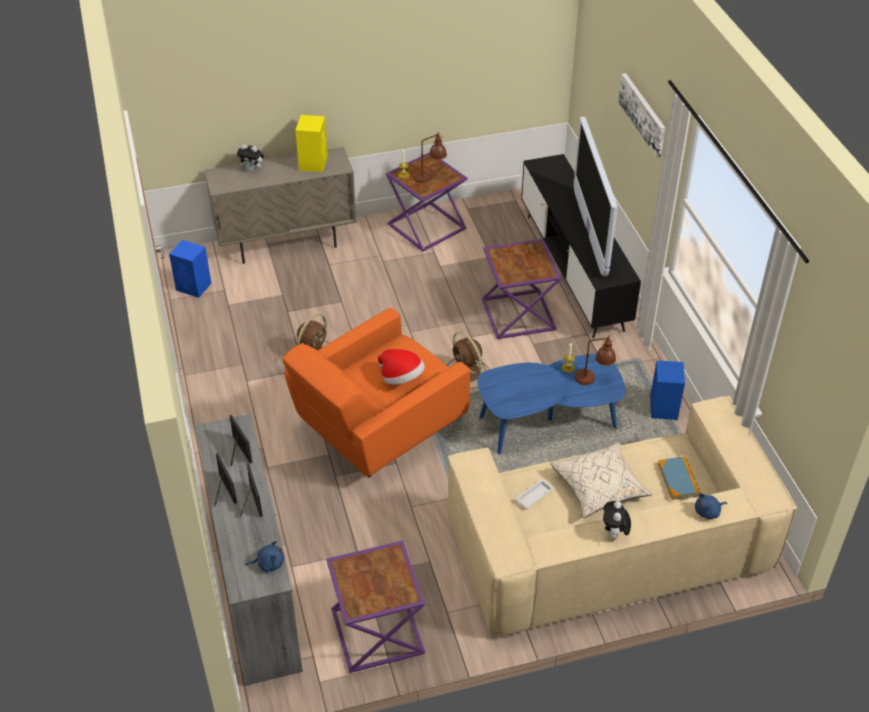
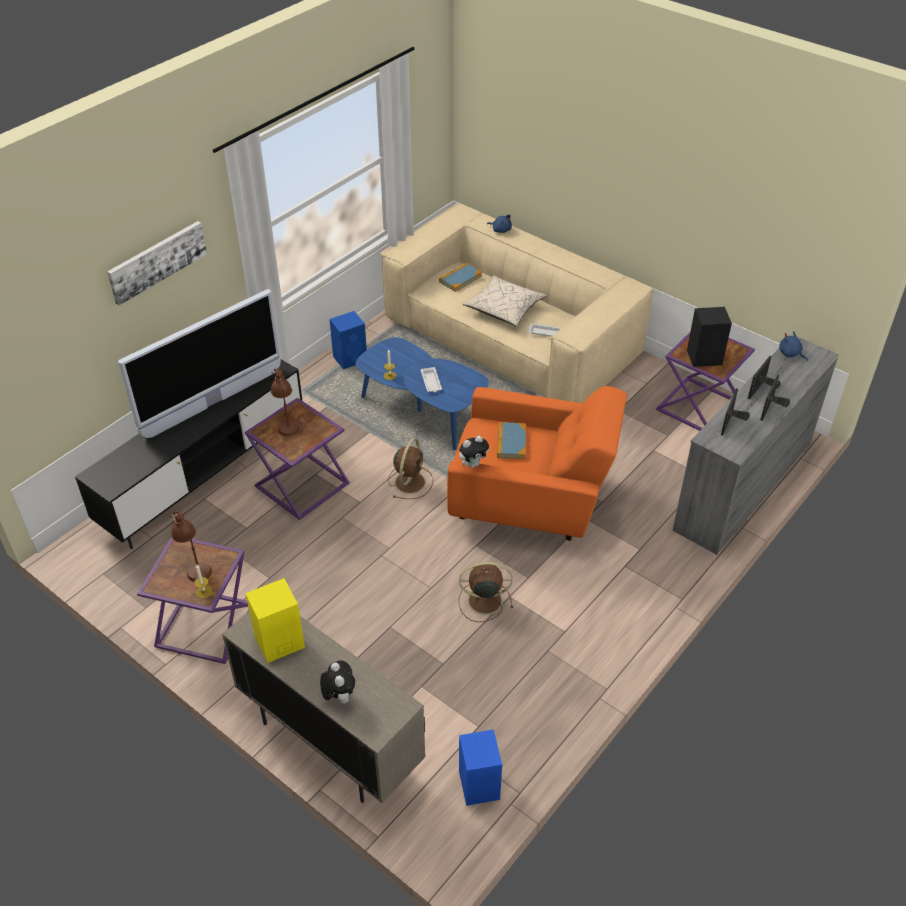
camera: 125 degrees left, 0 degrees up
hat [378,349,425,385] -> book [497,422,526,459]
brown table lamp [574,335,616,385] -> brown table lamp moved to [271,368,299,436]
plush toy [603,501,631,538] -> plush toy moved to [459,436,490,468]
none -> white tray [421,367,442,392]
none -> black speaker [687,307,732,367]

